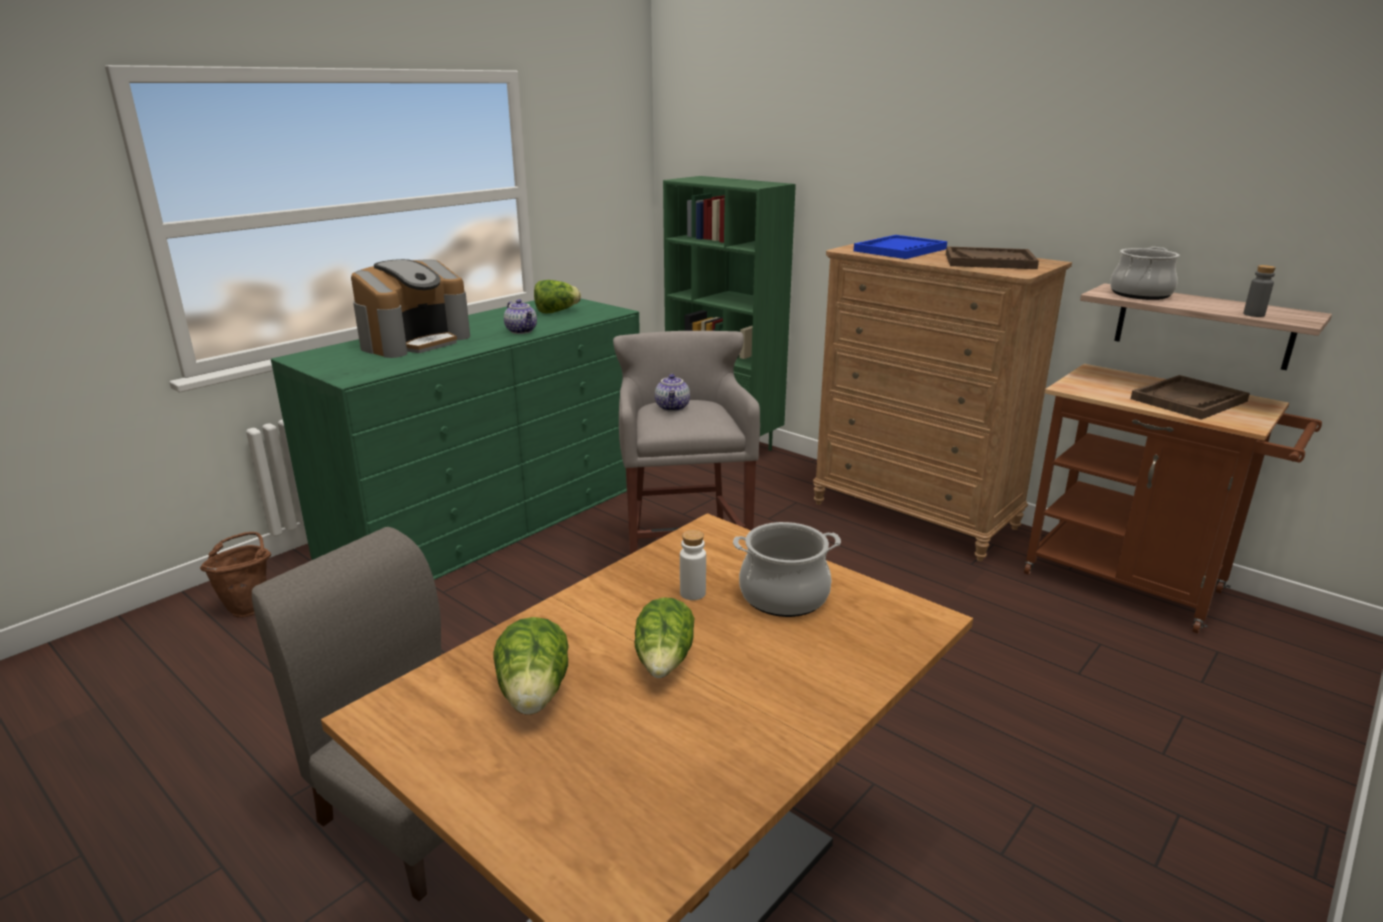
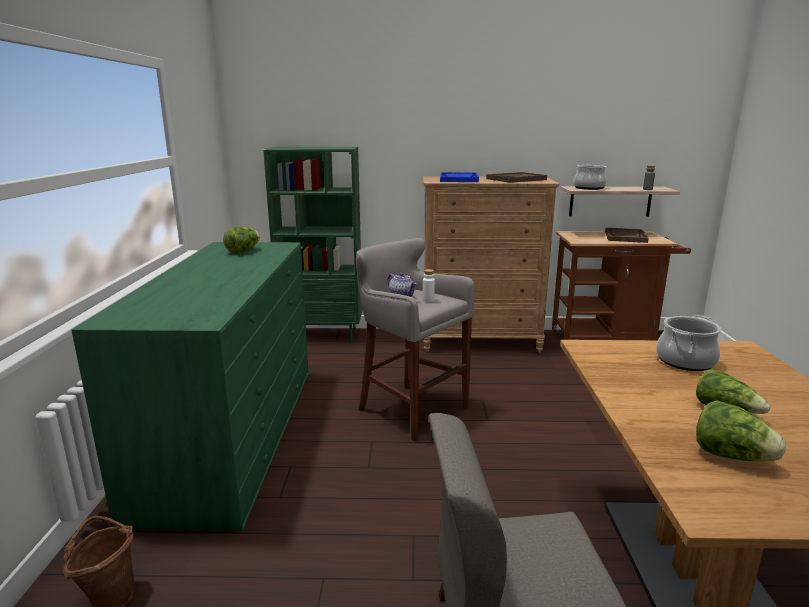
camera: 40 degrees left, 5 degrees down
coffee machine [351,259,470,358] -> none
teapot [504,299,537,334] -> none
white bottle [680,530,706,600] -> white bottle moved to [423,269,435,302]

